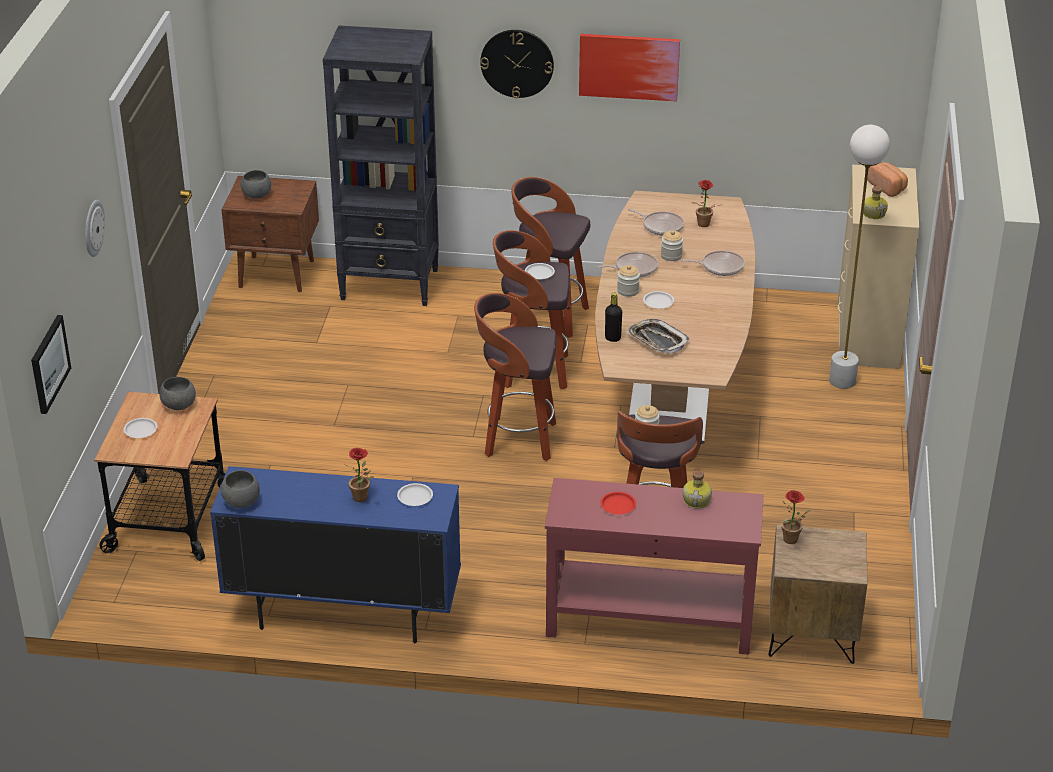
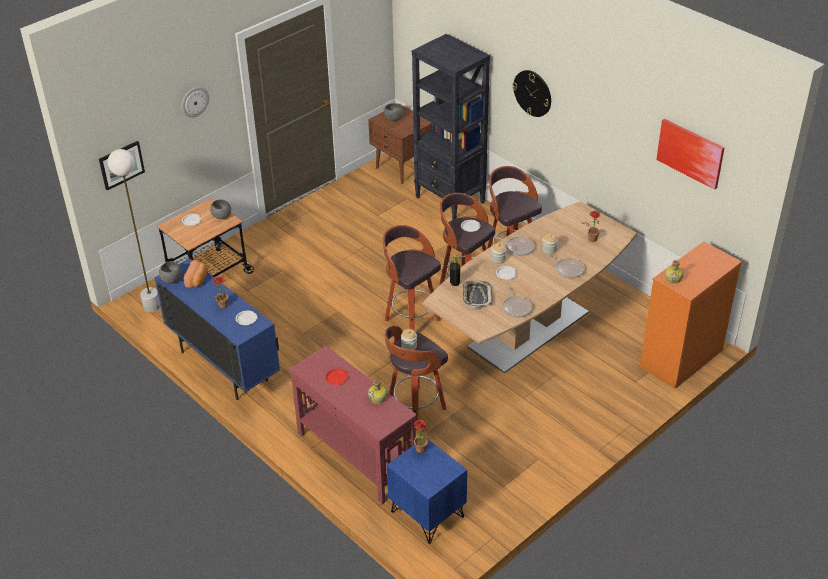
camera: 40 degrees right, 5 degrees up
picture [579,34,680,101] -> picture moved to [656,119,724,190]
frying pan [628,208,684,236] -> frying pan moved to [502,286,532,317]
brown nightstand [769,524,867,664] -> blue nightstand [387,440,467,544]
white floor lamp [829,125,890,389] -> white floor lamp moved to [107,149,160,312]
beige dresser [837,165,919,369] -> orange dresser [640,241,742,389]
bread [867,162,908,197] -> bread moved to [184,260,208,288]

